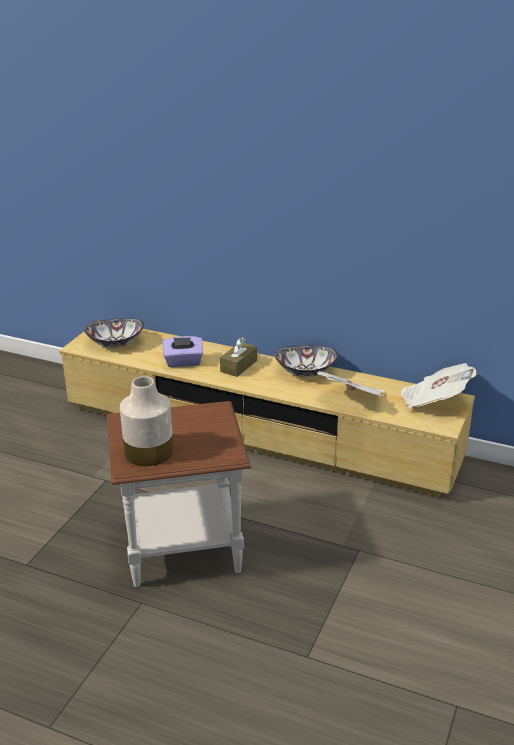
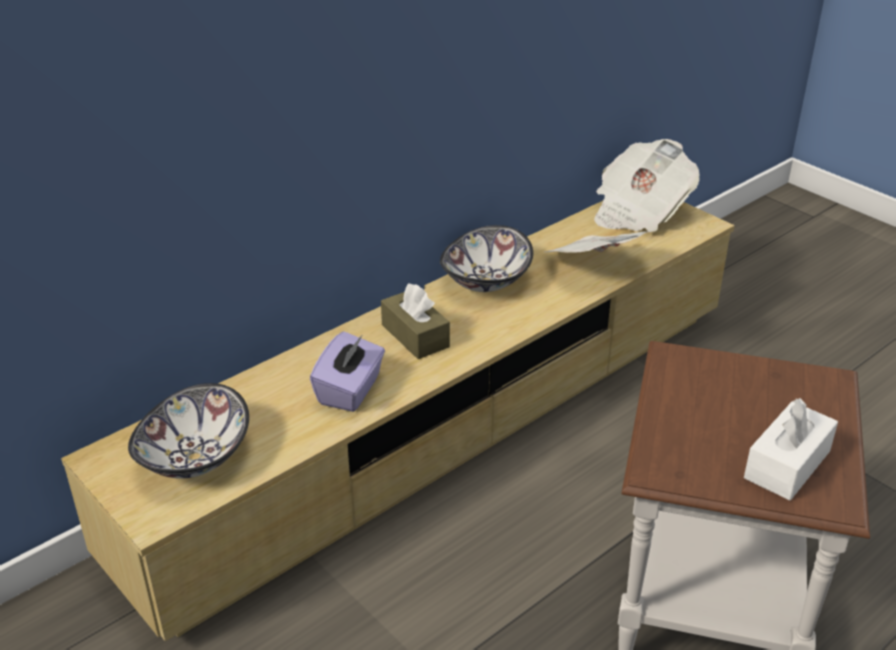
camera: 65 degrees left, 5 degrees up
beige vase [120,376,174,466] -> white tissue box [744,398,838,500]

